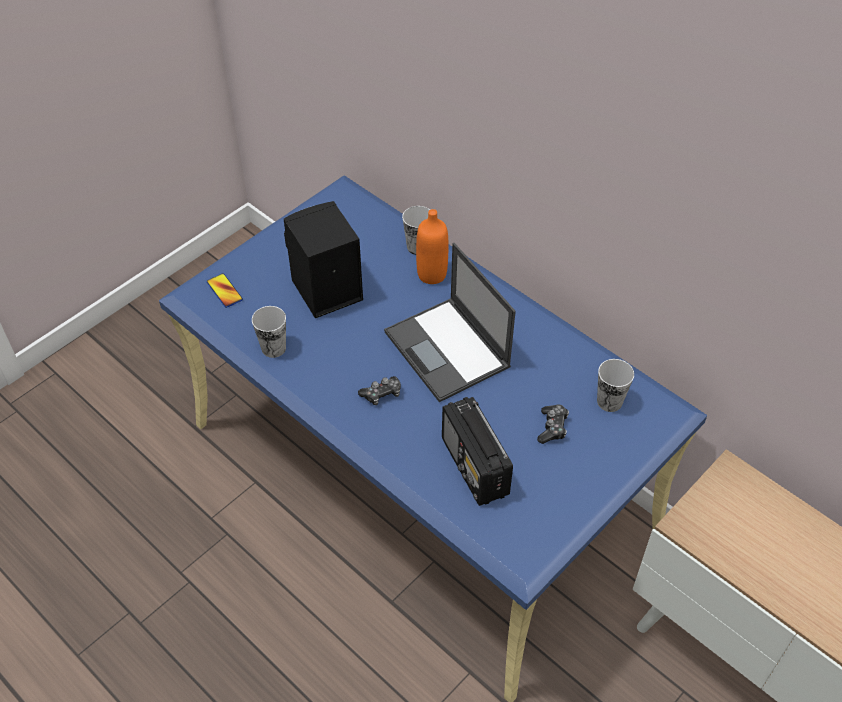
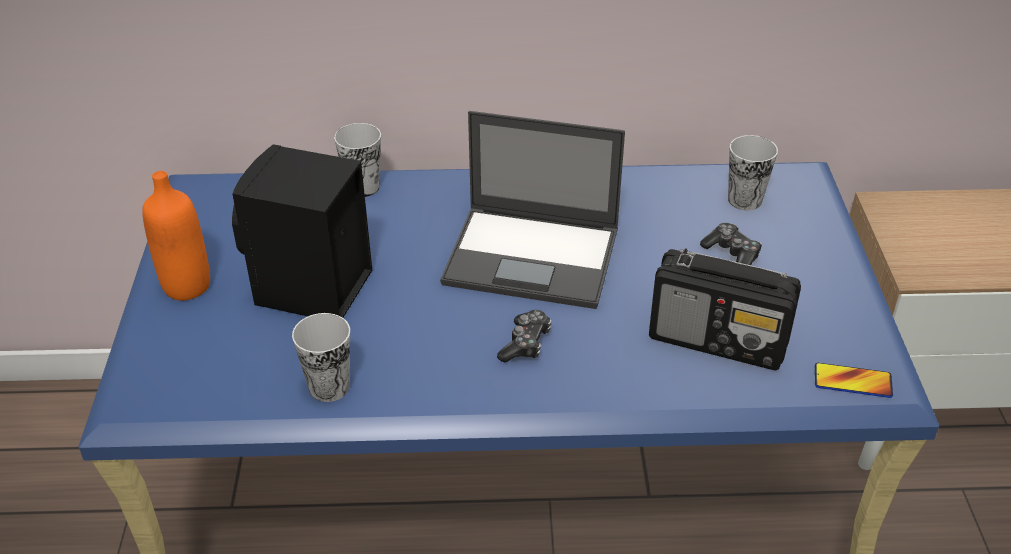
camera: 45 degrees left, 10 degrees down
phone [207,274,243,308] -> phone moved to [815,363,893,398]
orange bottle [416,209,448,284] -> orange bottle moved to [142,171,210,301]

